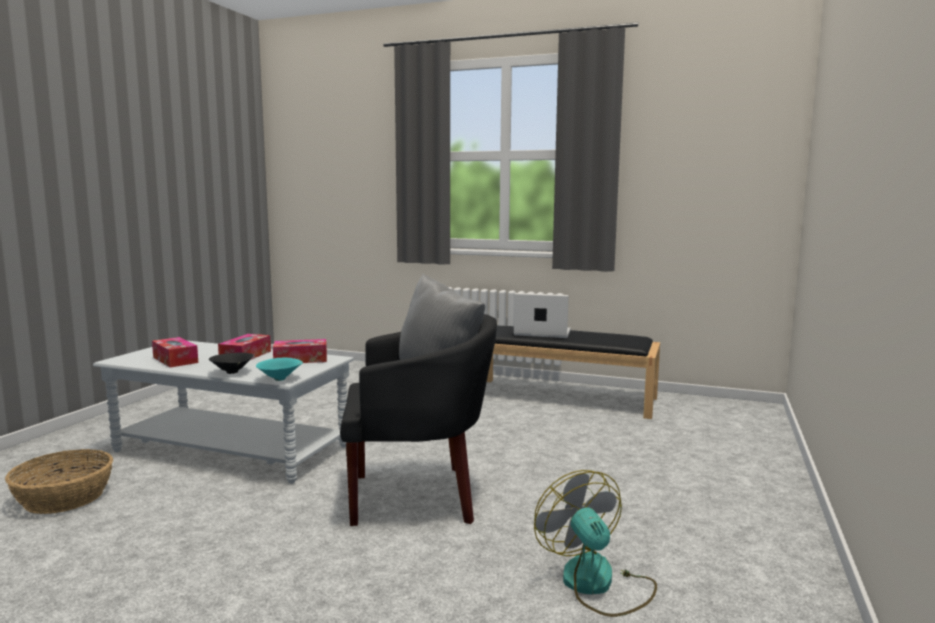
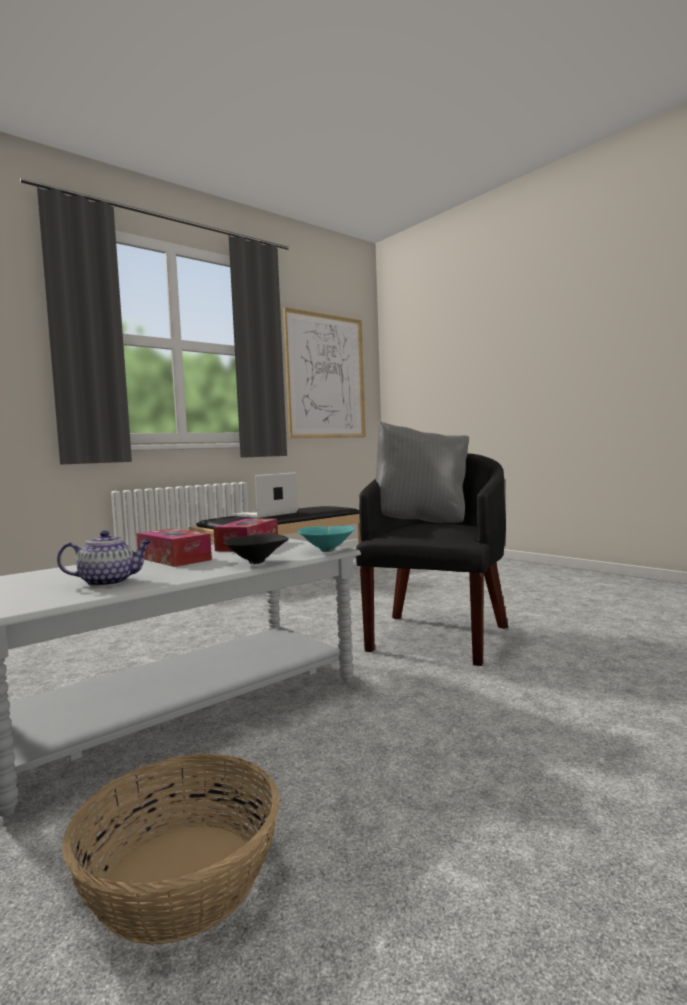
camera: 60 degrees left, 5 degrees down
tissue box [152,337,198,367] -> teapot [57,530,152,587]
fan [534,470,657,617] -> none
none -> picture [283,307,366,438]

